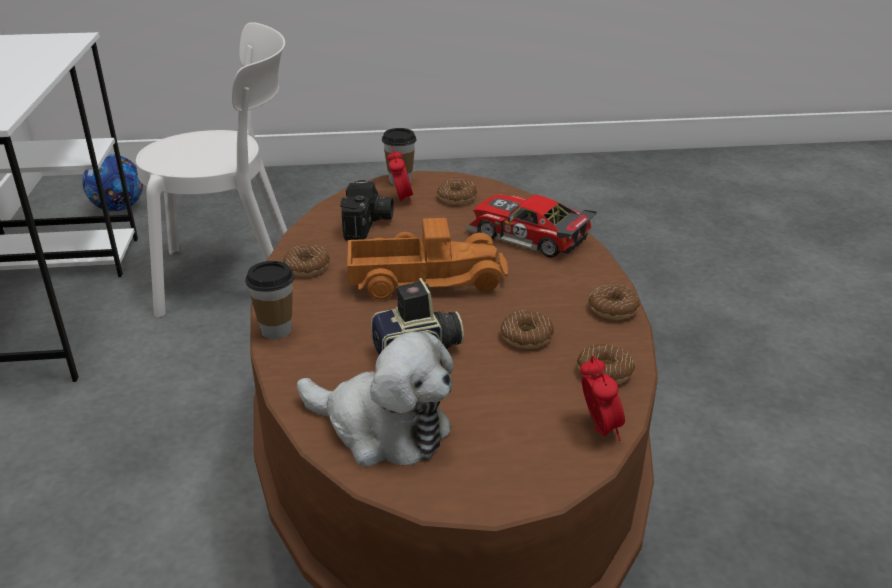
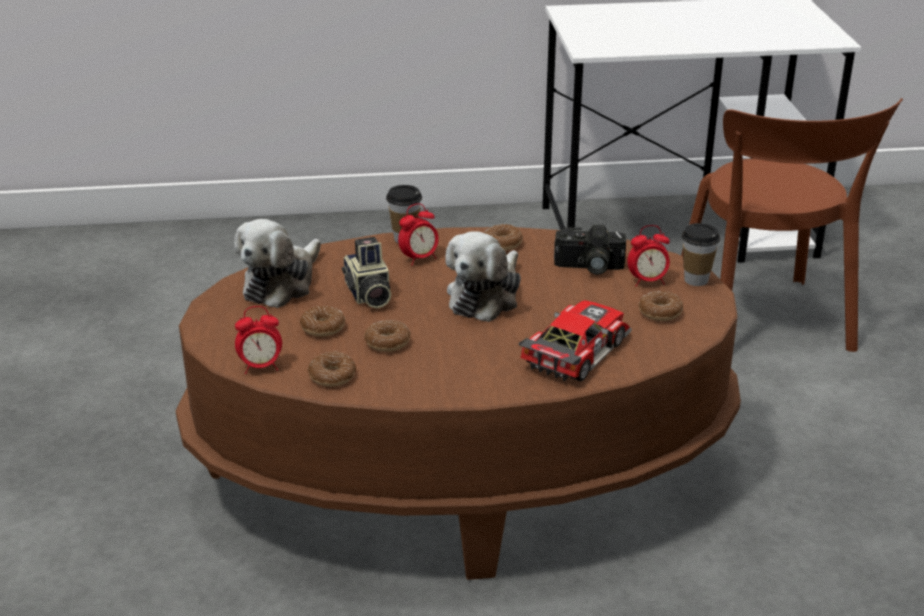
camera: 90 degrees right, 0 degrees up
football [82,154,143,211] -> none
white chair [136,22,287,317] -> brown chair [681,98,903,352]
toy truck [347,218,508,300] -> plush toy [445,231,521,322]
donut [589,285,640,320] -> donut moved to [300,306,345,337]
none -> alarm clock [398,203,439,266]

